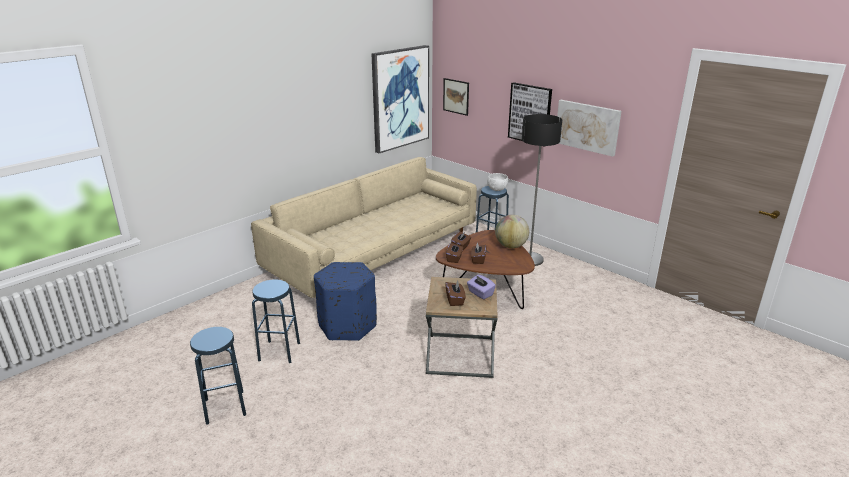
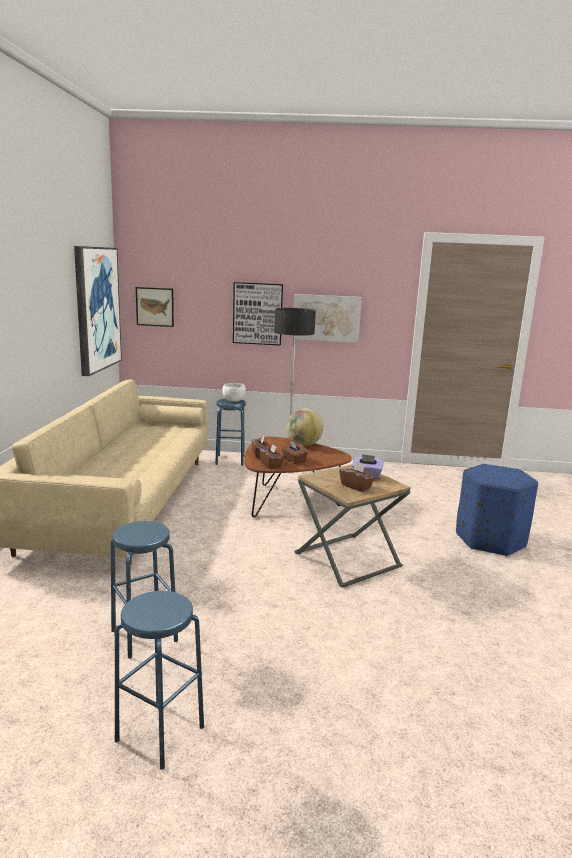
camera: 40 degrees left, 10 degrees down
blue ottoman [314,262,377,341] -> blue ottoman moved to [456,464,538,557]

